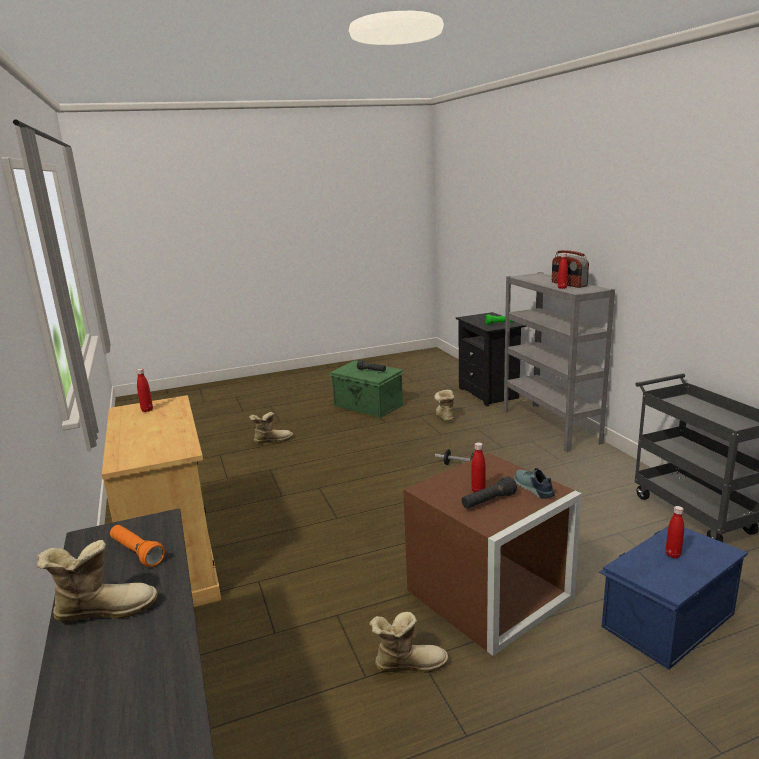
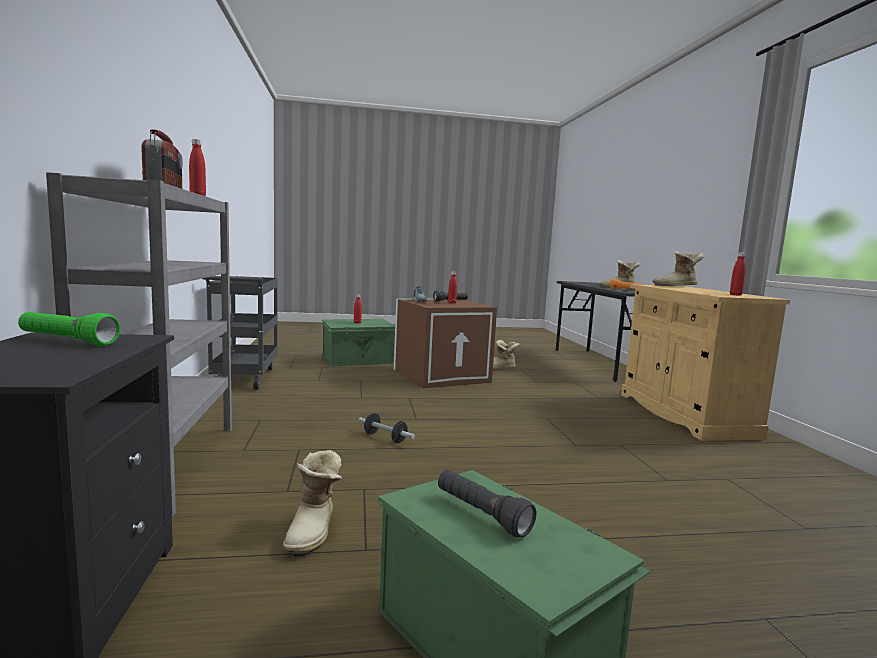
camera: 170 degrees left, 10 degrees down
boot [249,412,293,443] -> boot moved to [652,251,704,286]
blue storage box [599,526,748,670] -> green storage box [321,319,395,367]

